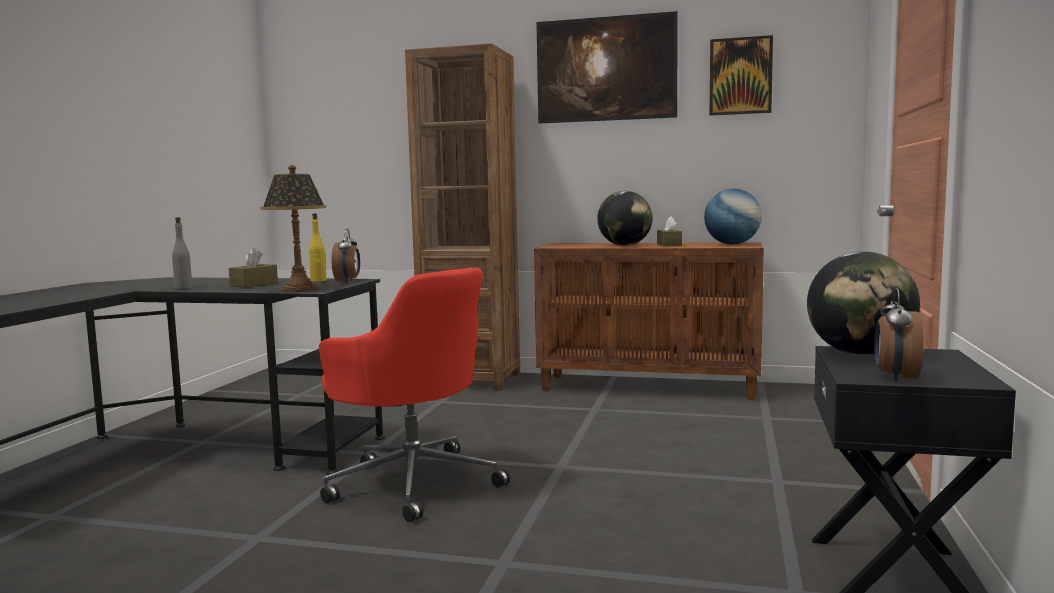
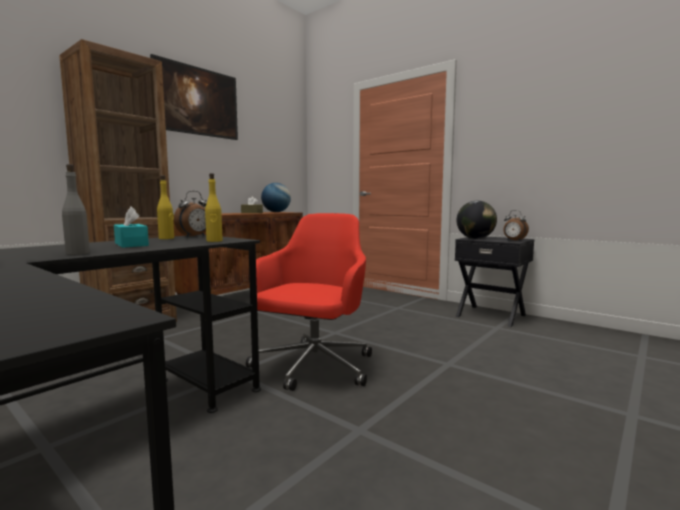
camera: 65 degrees left, 0 degrees up
brown tissue box [229,248,278,287] -> turquoise tissue box [114,207,149,248]
table lamp [261,165,326,292] -> yellow bottle [205,173,223,242]
red office chair [319,268,510,522] -> red office chair turned 45 degrees counterclockwise [246,213,372,391]
alarm clock [332,229,360,282] -> alarm clock turned 105 degrees clockwise [174,191,207,237]
globe [597,191,653,246] -> none
picture [710,35,773,115] -> none

